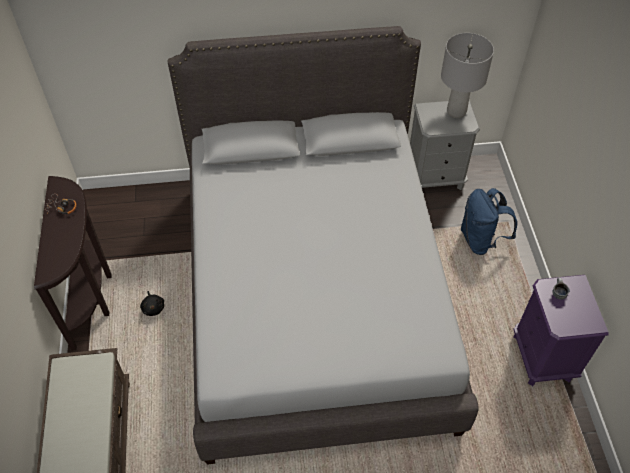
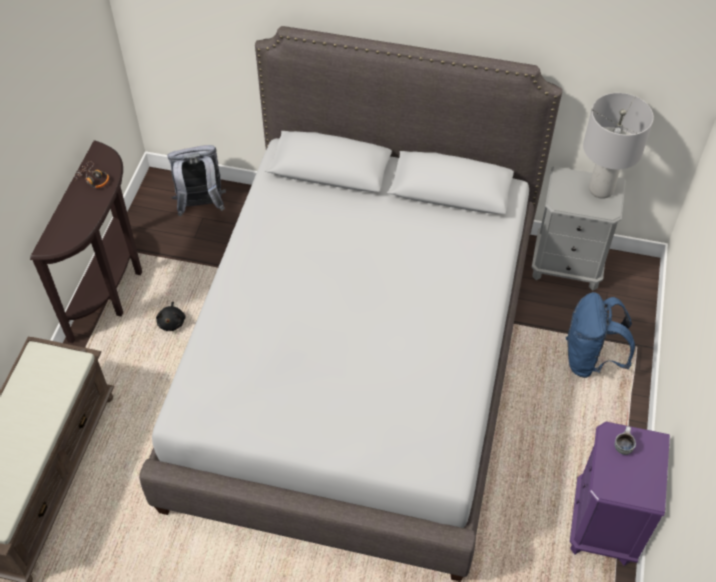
camera: 20 degrees right, 0 degrees up
none -> grey backpack [167,145,226,217]

